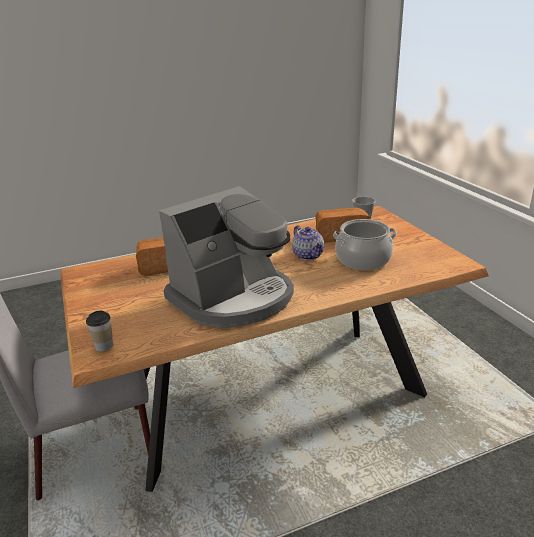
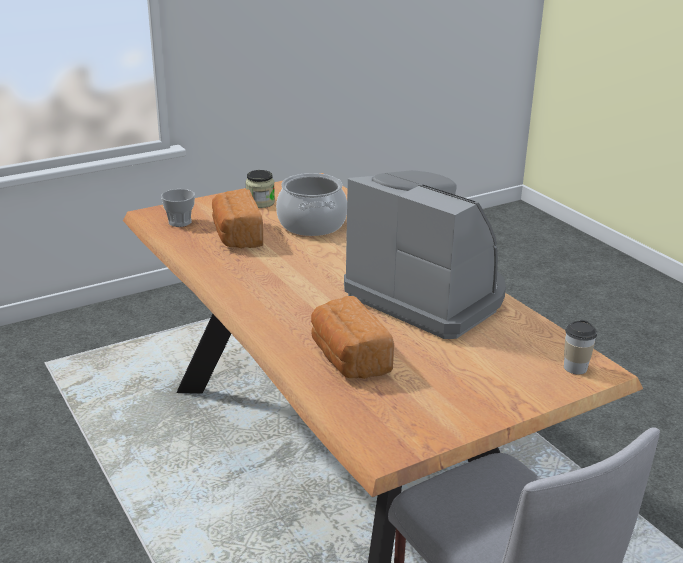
camera: 100 degrees left, 0 degrees up
teapot [292,225,324,260] -> none
none -> jar [245,170,275,208]

